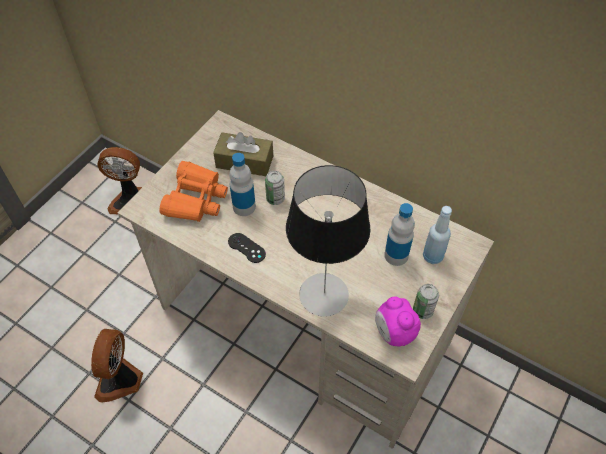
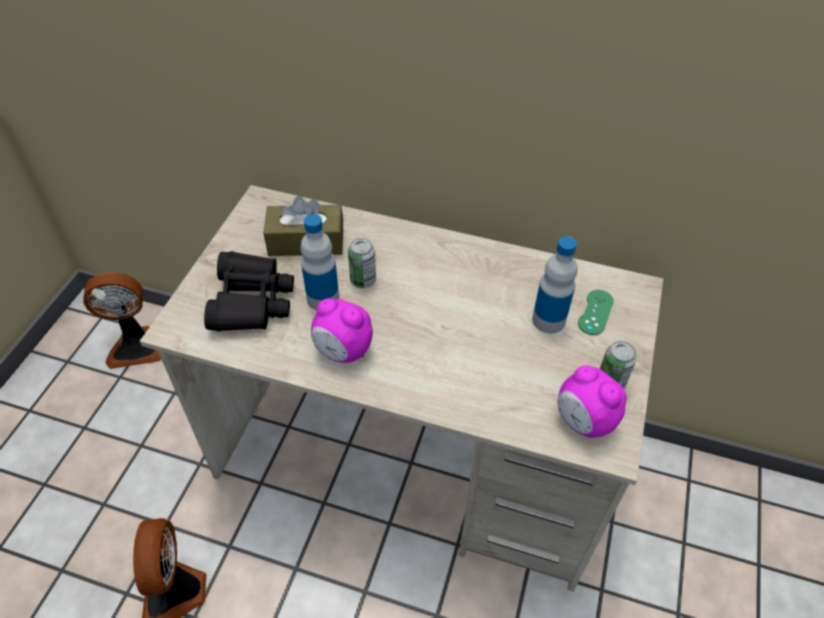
camera: 15 degrees left, 5 degrees down
orange binoculars [159,161,228,222] -> black binoculars [204,251,294,331]
black game controller [228,233,266,263] -> alarm clock [311,298,373,363]
table lamp [286,165,371,317] -> none
blue bottle [423,206,452,264] -> green game controller [578,290,614,335]

